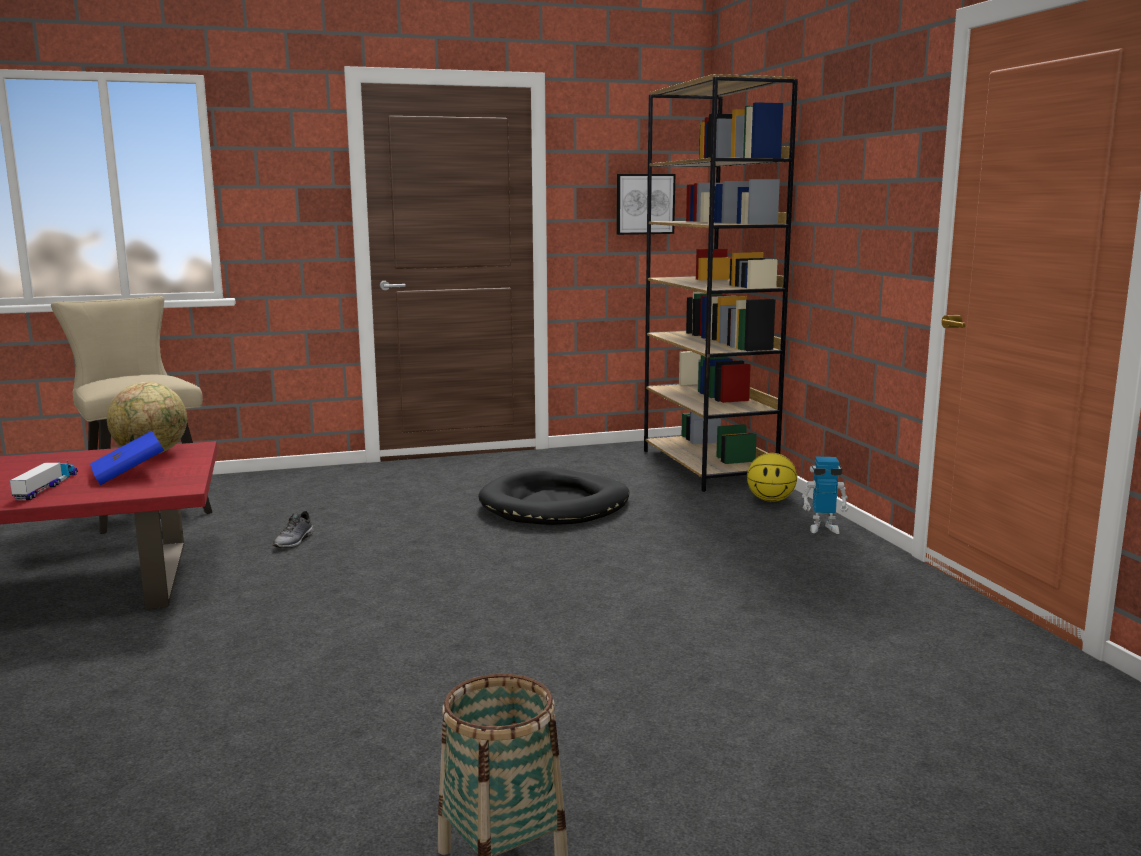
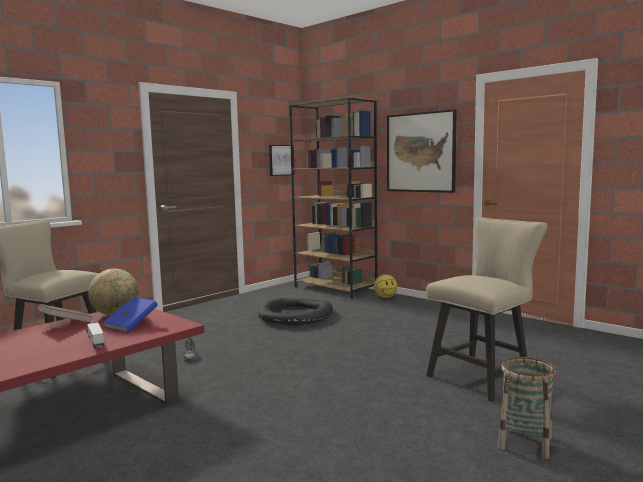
camera: 30 degrees left, 5 degrees down
toy robot [802,457,848,534] -> none
none -> brown book [37,304,93,323]
none -> picture [387,109,457,193]
none -> beige chair [426,217,547,402]

